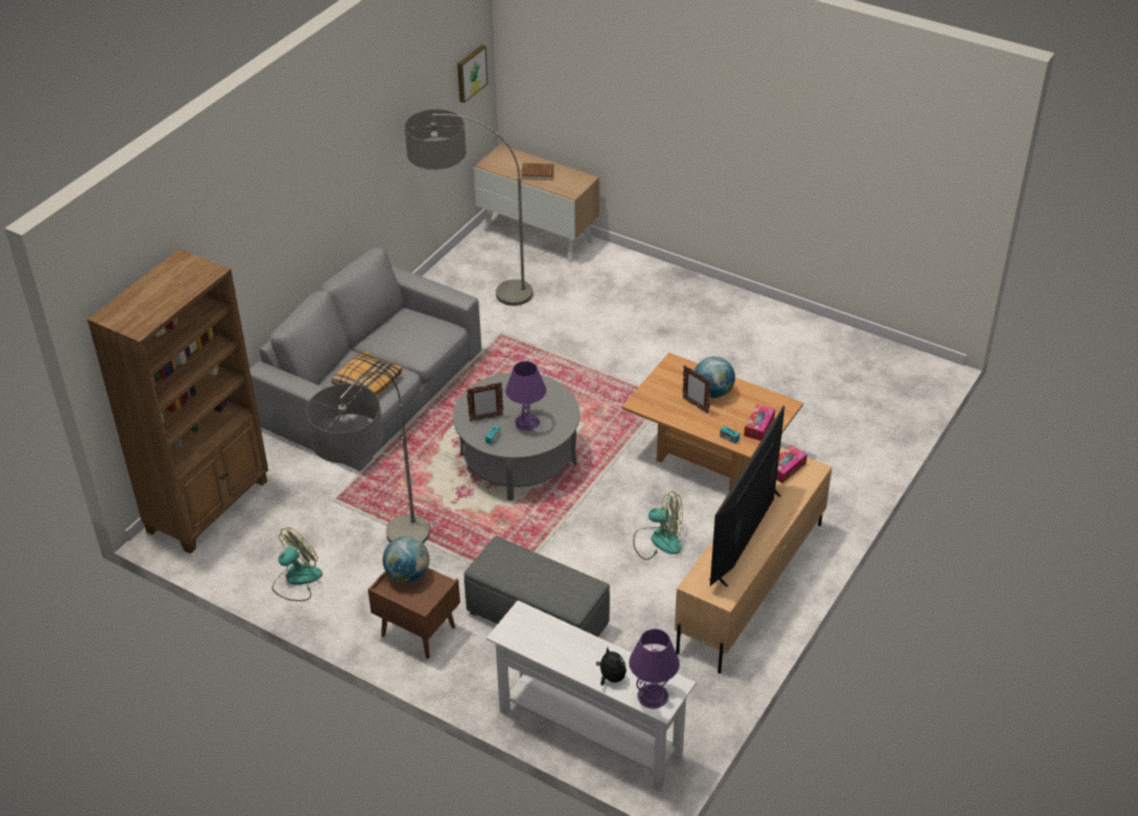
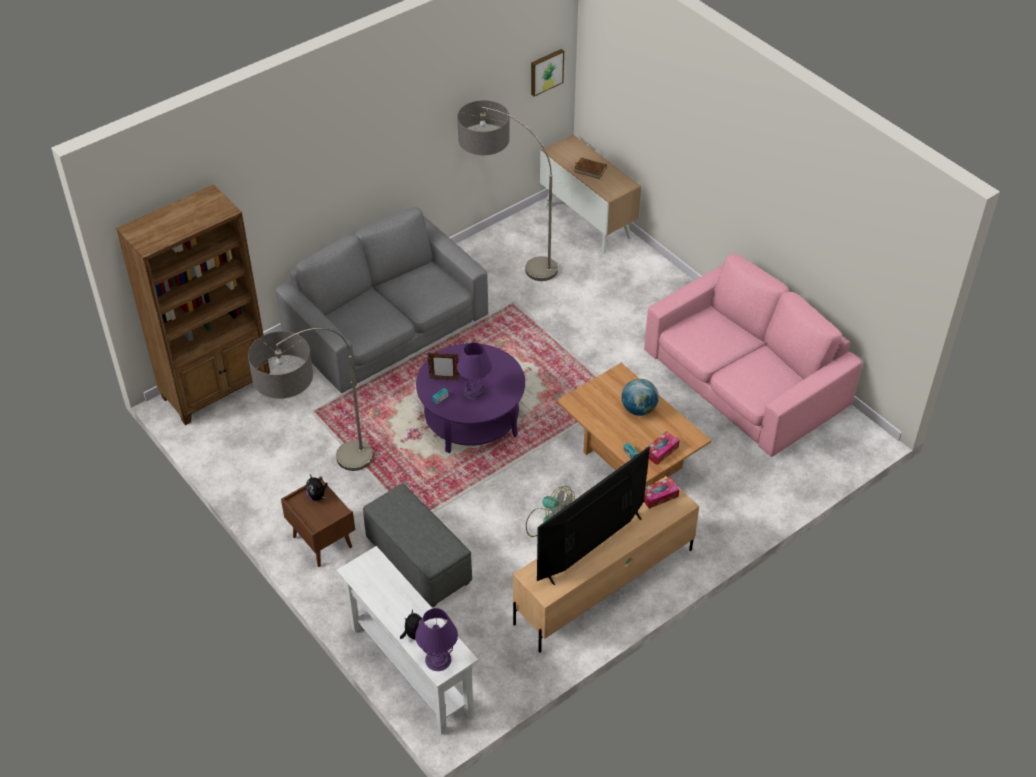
camera: 20 degrees right, 5 degrees up
fan [272,527,323,601] -> none
pillow [331,351,402,396] -> none
globe [383,536,430,583] -> plush toy [306,474,327,501]
grey coffee table [453,372,580,501] -> purple coffee table [416,343,525,453]
picture frame [682,365,711,414] -> none
none -> pink sofa [644,254,862,457]

